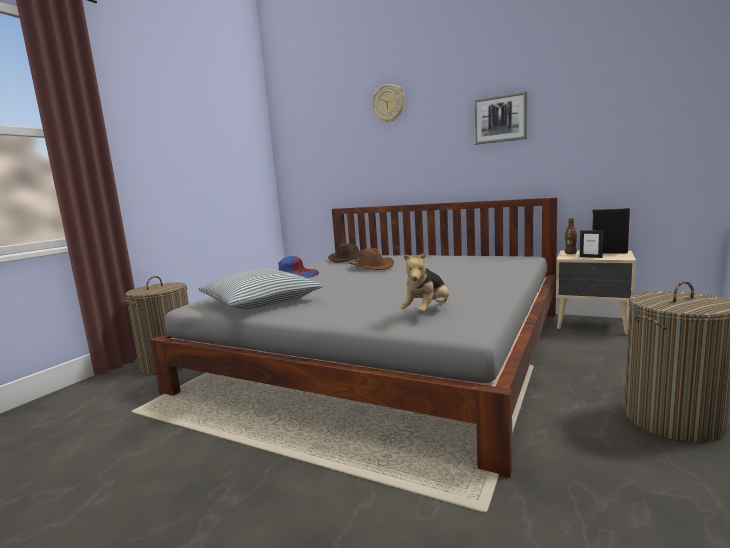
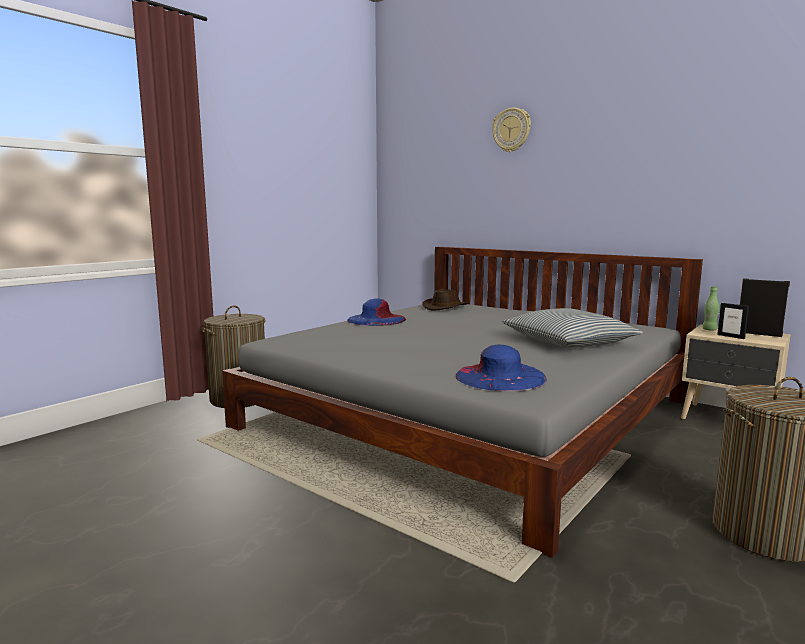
camera: 10 degrees right, 0 degrees up
pillow [198,269,323,310] -> pillow moved to [502,308,643,348]
brown hat [349,248,394,270] -> none
plush toy [400,251,449,313] -> blue hat [456,345,547,391]
picture [473,91,527,145] -> none
brown bottle [565,218,577,254] -> green bottle [702,286,719,331]

